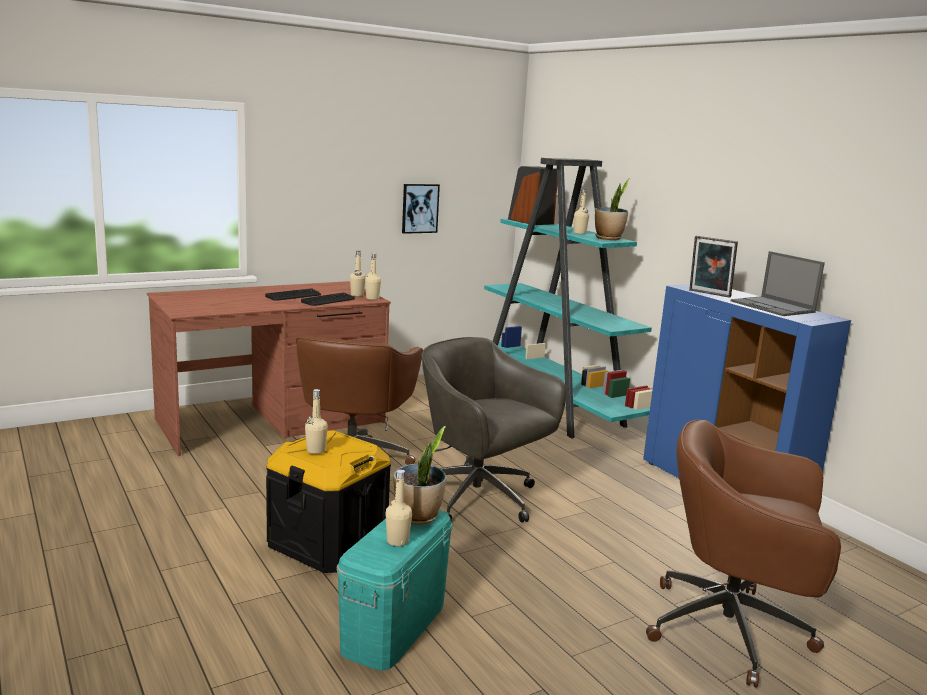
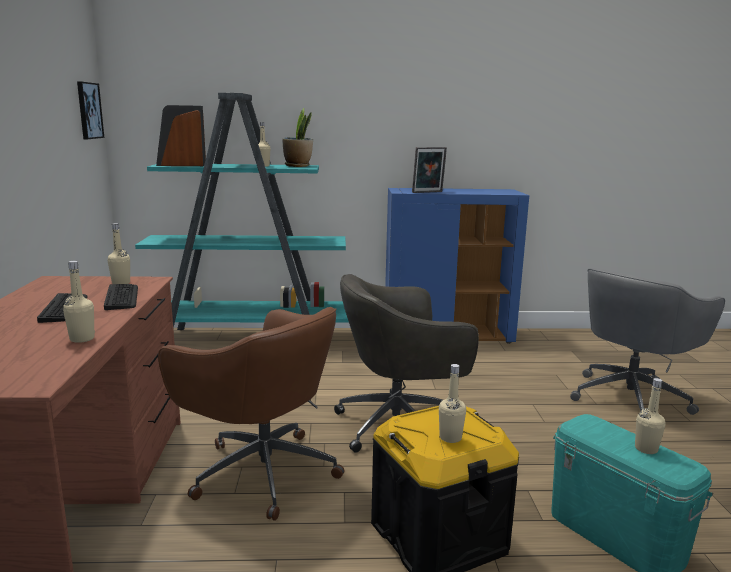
camera: 60 degrees left, 0 degrees up
beige bottle [365,253,381,300] -> beige bottle moved to [63,261,95,343]
potted plant [393,426,446,525] -> none
picture [402,184,440,234] -> picture moved to [77,81,104,139]
brown office chair [646,420,841,688] -> grey office chair [570,267,725,415]
laptop [731,251,825,316] -> none

